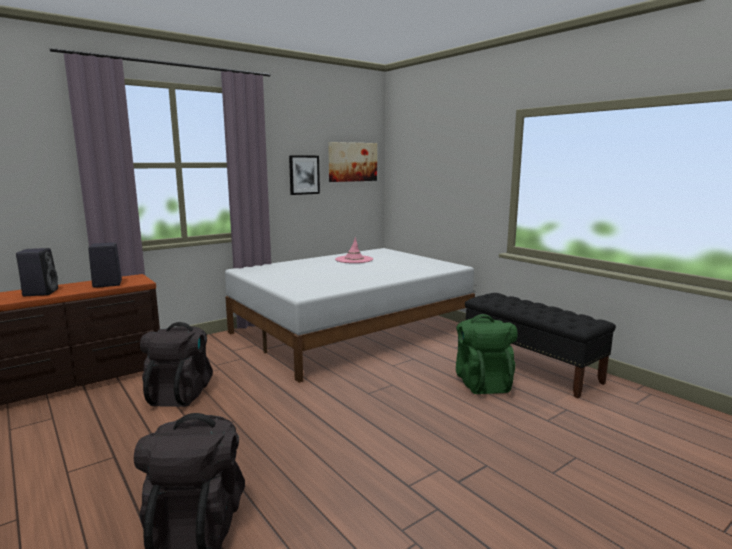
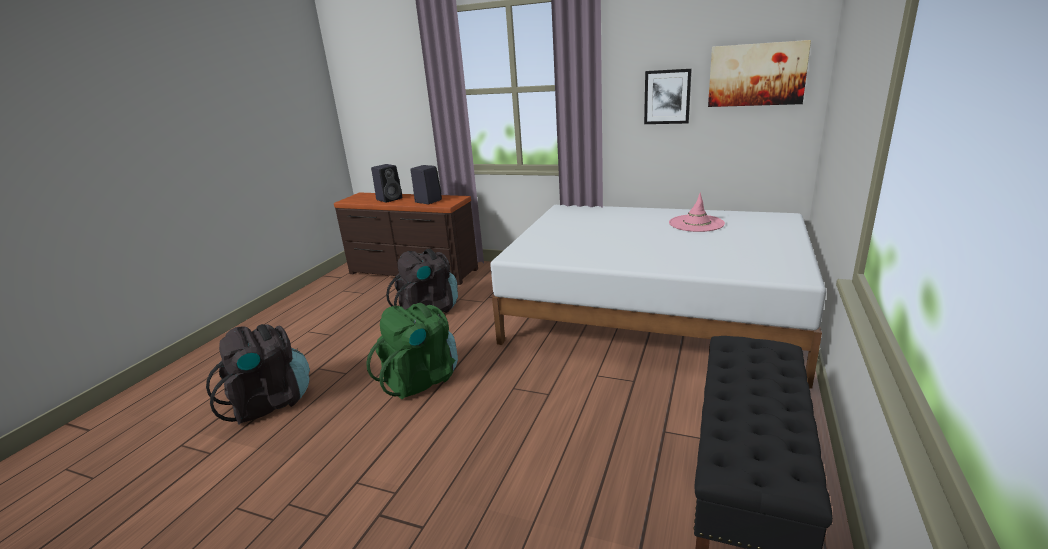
camera: 60 degrees right, 10 degrees up
green backpack [456,314,518,394] -> green backpack moved to [366,303,458,399]

